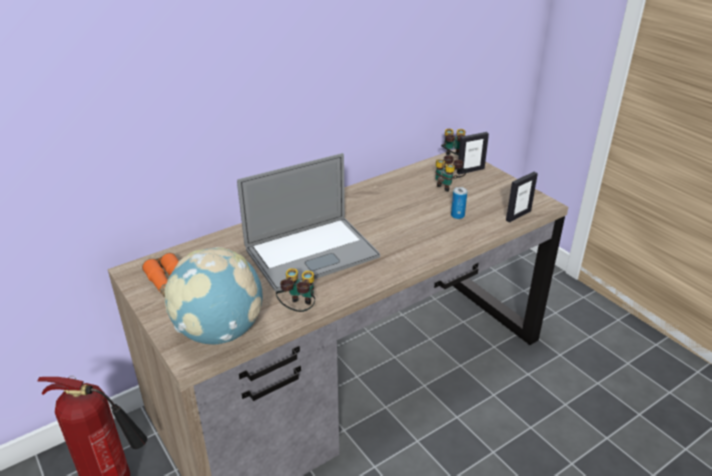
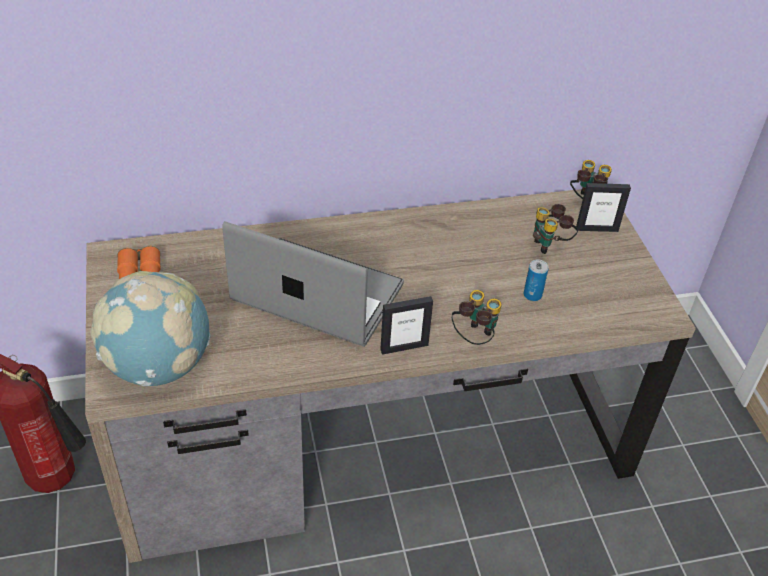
camera: 20 degrees right, 10 degrees up
laptop [237,153,380,292] -> laptop turned 150 degrees counterclockwise [222,221,404,347]
binoculars [276,268,315,312] -> binoculars moved to [452,290,502,345]
picture frame [506,172,538,222] -> picture frame moved to [380,296,433,355]

